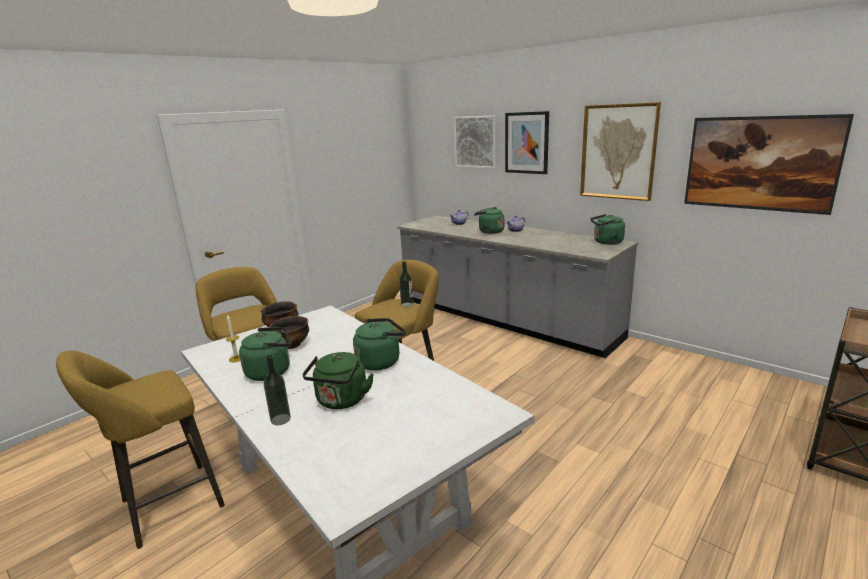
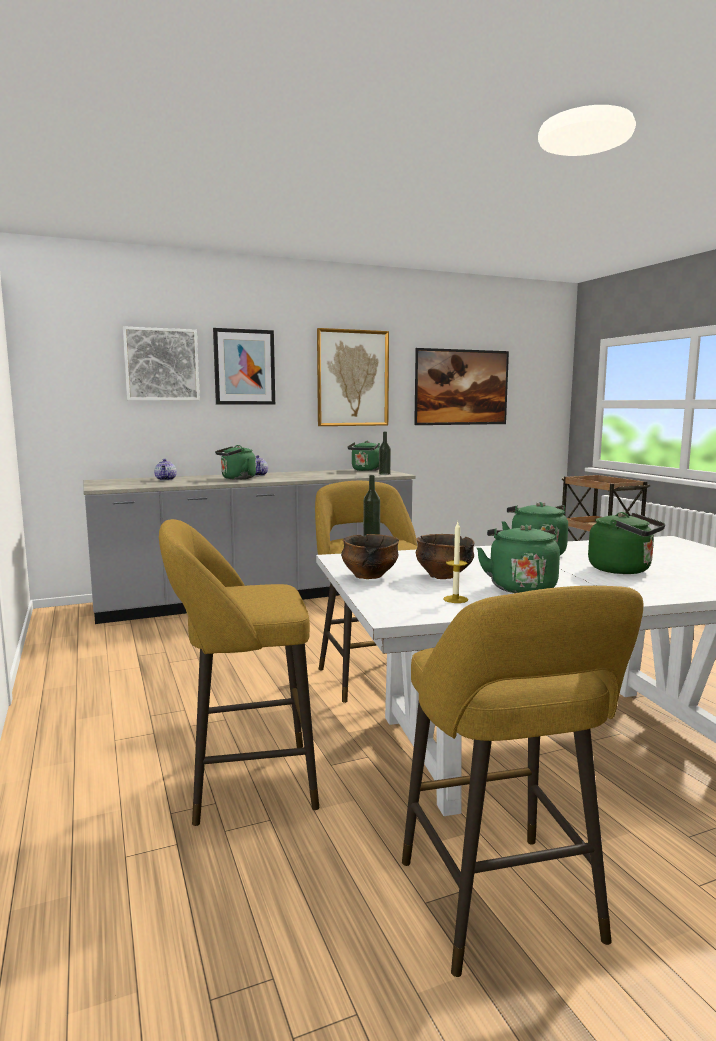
camera: 65 degrees left, 10 degrees down
bottle [264,355,291,425] -> bottle moved to [379,431,391,475]

